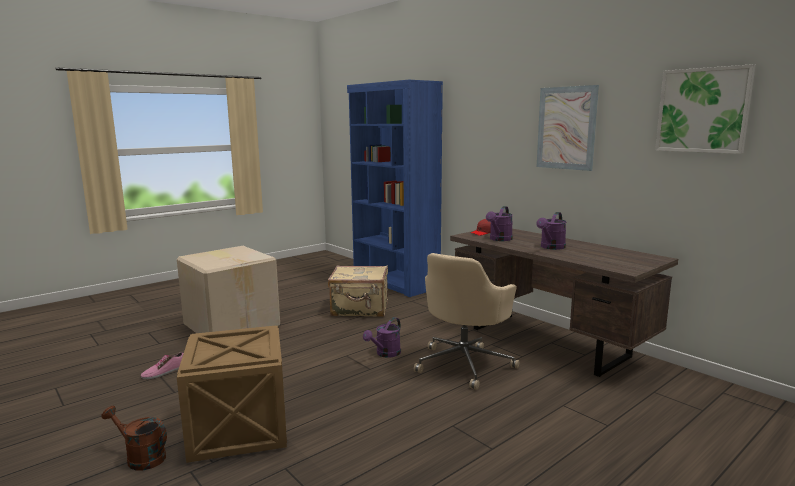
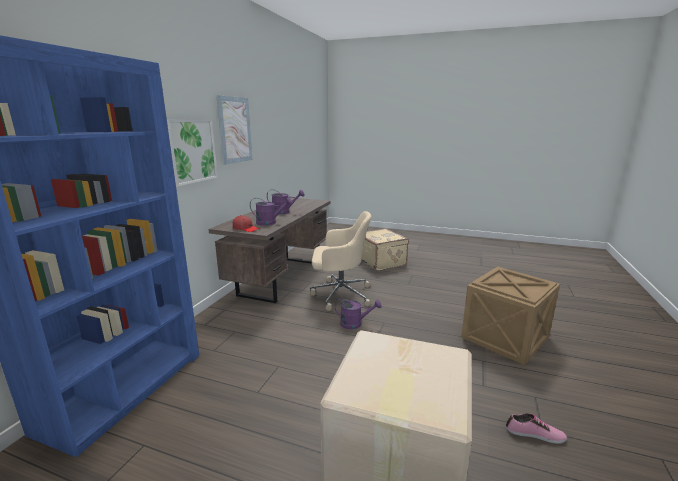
camera: 120 degrees left, 5 degrees up
brown watering can [102,406,167,470] -> none
beige suitcase [328,265,388,317] -> beige suitcase moved to [361,228,409,271]
picture [655,64,756,154] -> picture moved to [167,119,218,187]

